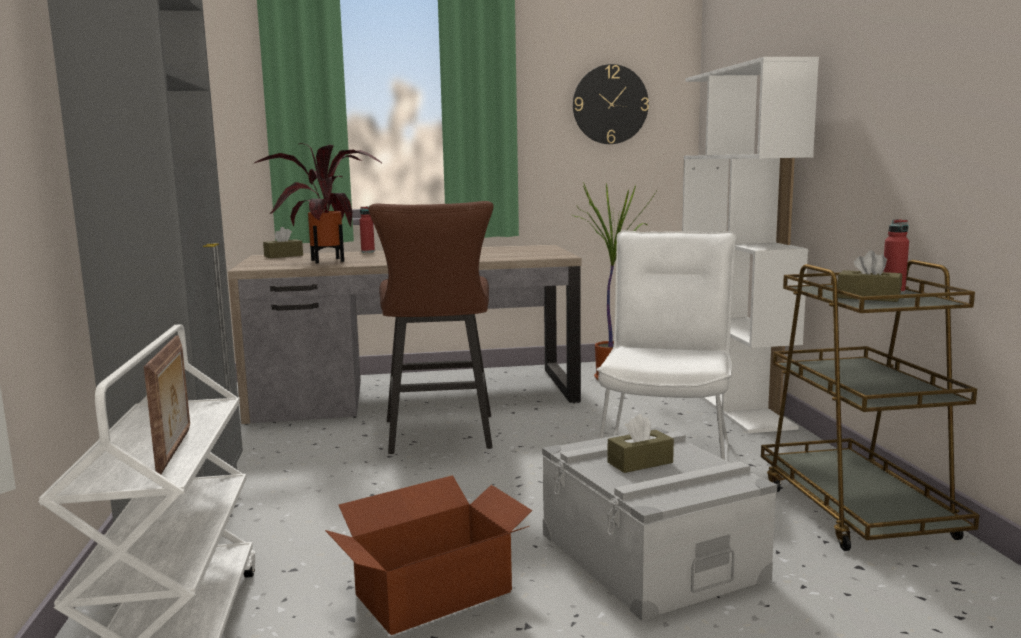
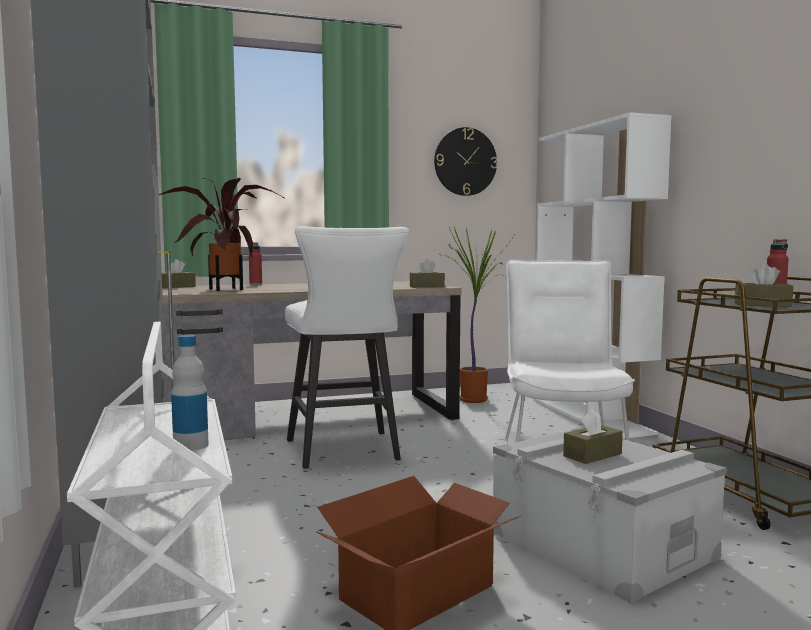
camera: 10 degrees left, 5 degrees down
picture frame [144,335,190,474] -> bottle [171,335,209,451]
brown stool [368,201,494,454] -> white stool [285,226,409,469]
none -> brown tissue box [410,259,445,288]

